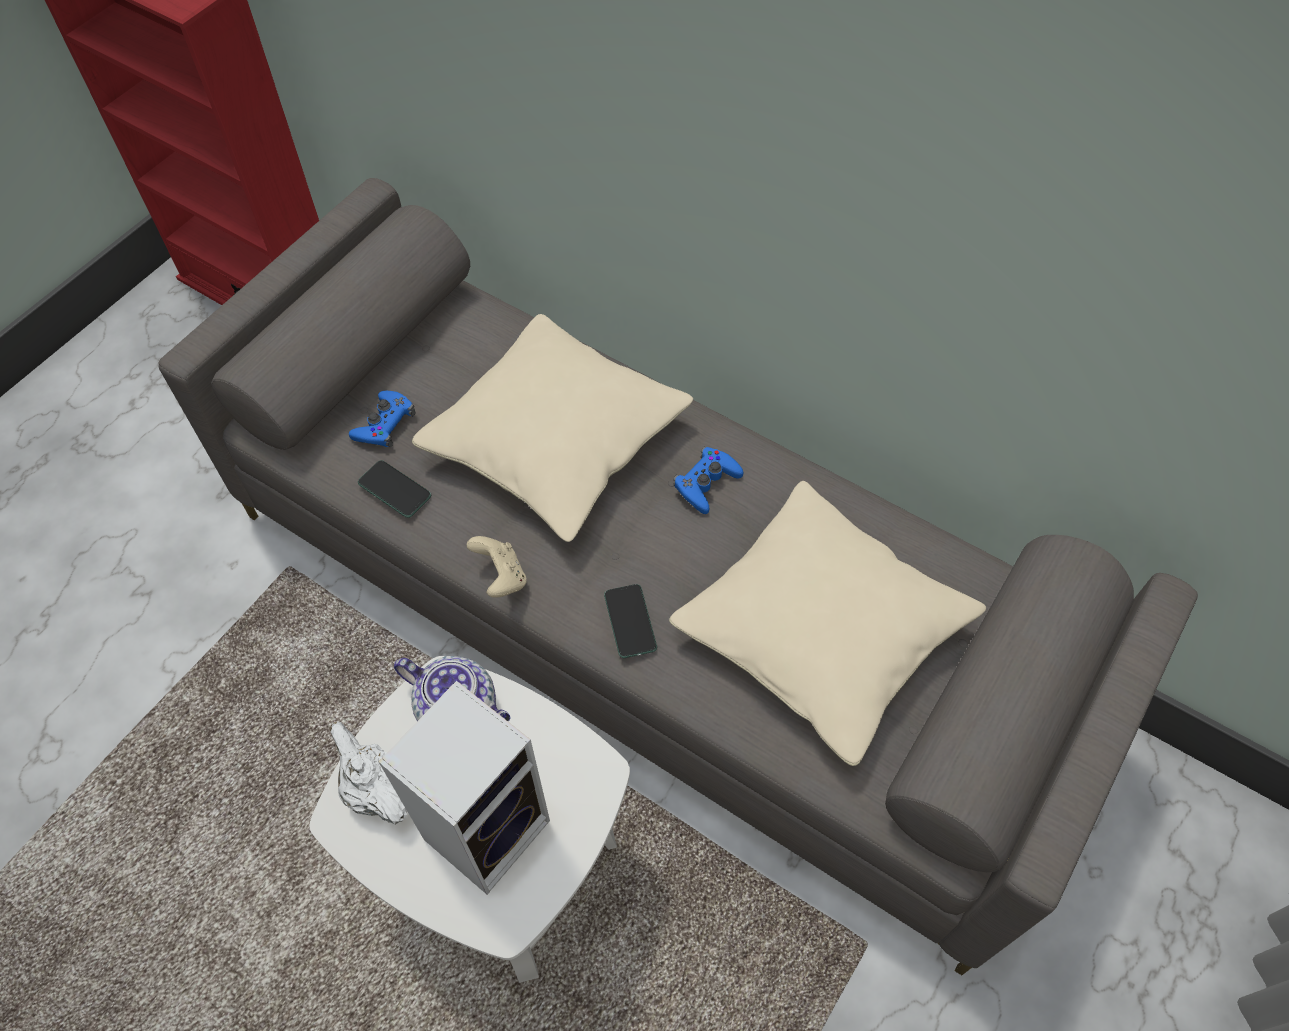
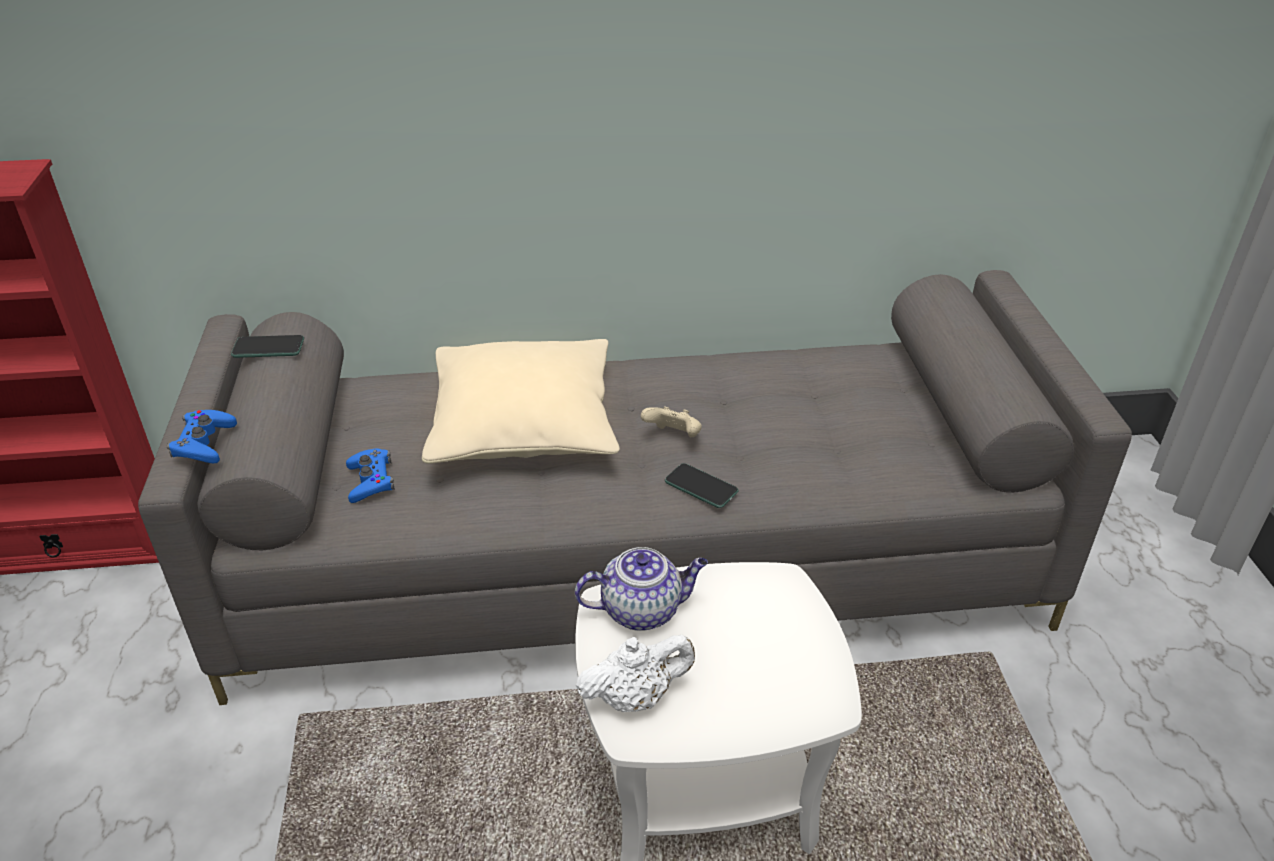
camera: 40 degrees left, 20 degrees down
white teapot [330,722,407,825] -> white teapot turned 150 degrees clockwise [576,635,695,712]
phone [358,460,431,518] -> phone moved to [231,335,304,358]
speaker [379,681,550,895] -> none
beige game controller [467,536,527,598] -> beige game controller moved to [641,407,702,437]
beige pillow [669,481,986,766] -> none
blue game controller [673,447,743,514] -> blue game controller moved to [167,410,237,463]

